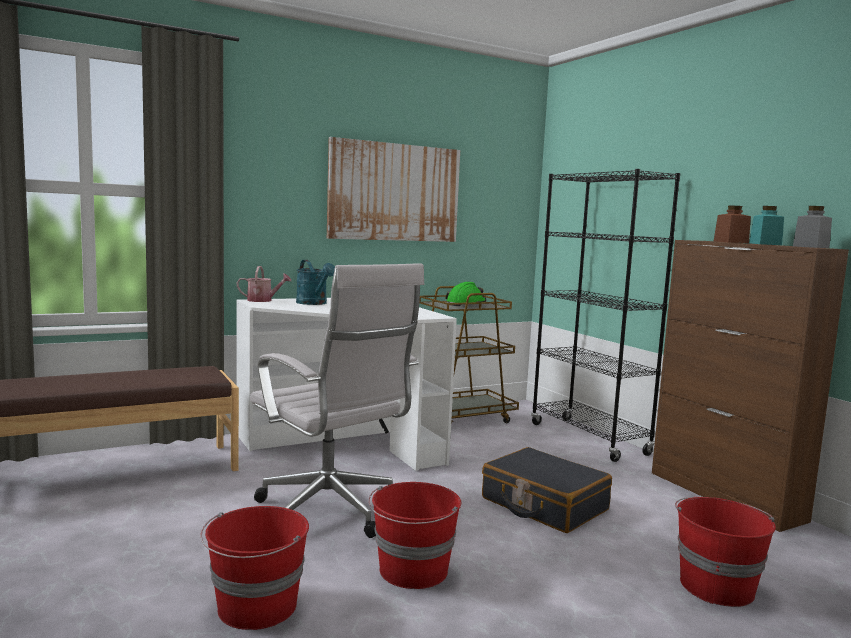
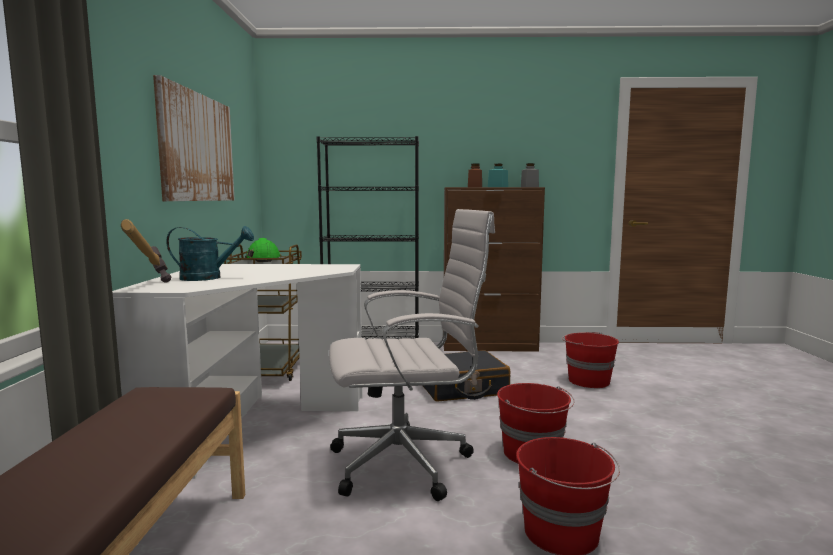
camera: 60 degrees left, 0 degrees up
watering can [236,266,291,302] -> hammer [121,219,171,283]

